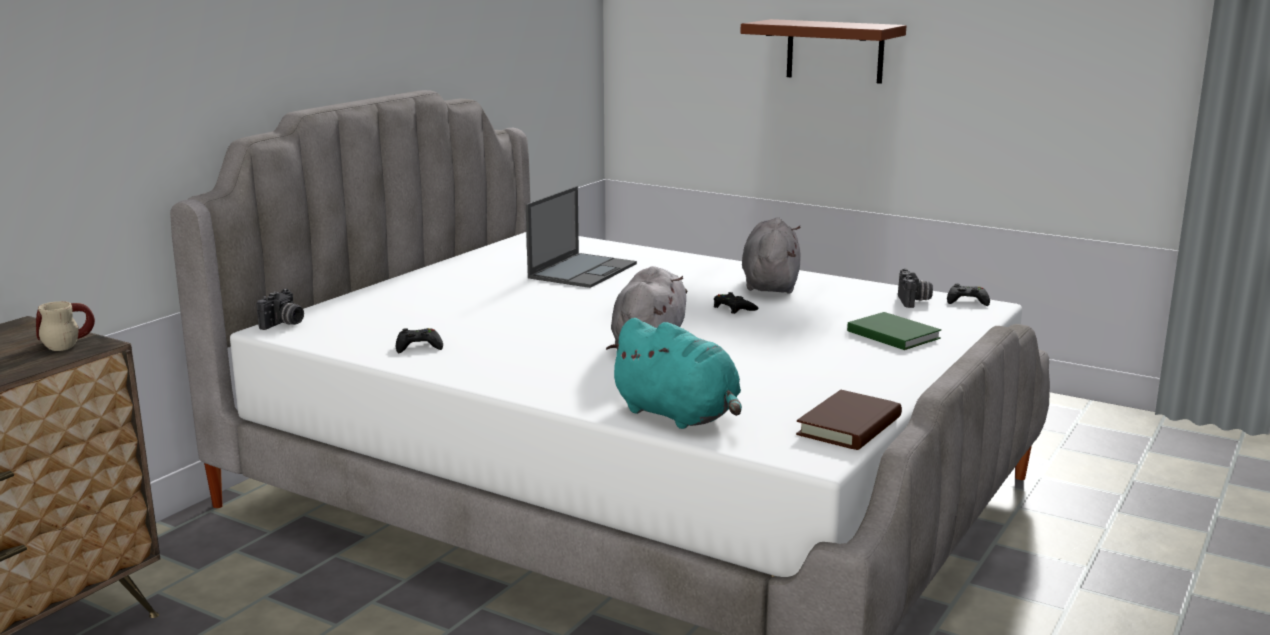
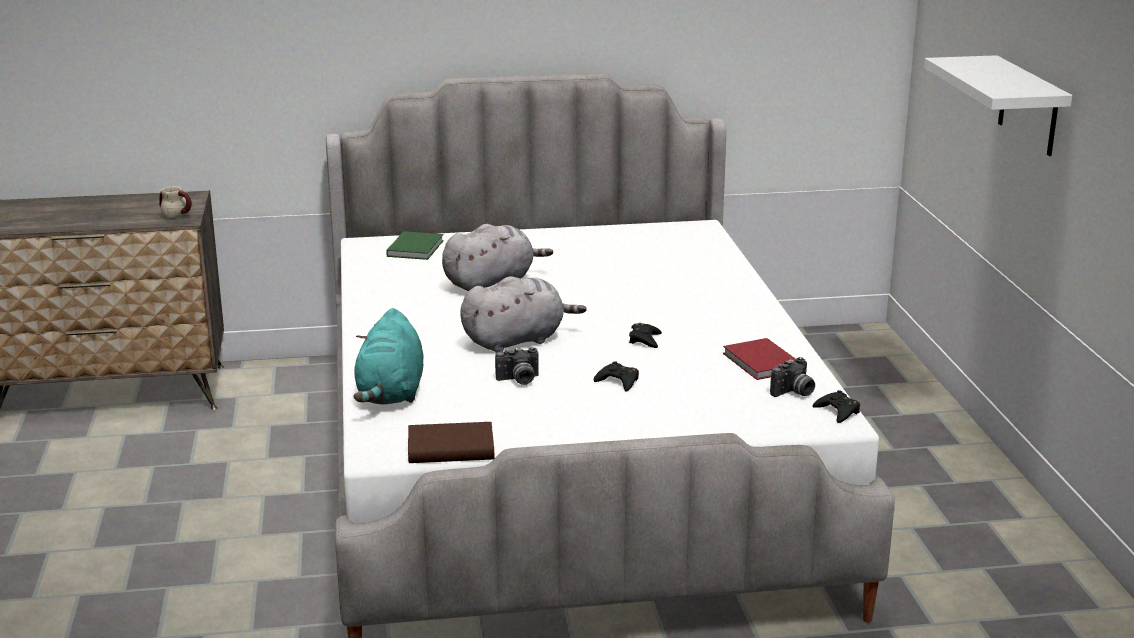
camera: 50 degrees right, 5 degrees up
camera [257,289,304,330] -> camera moved to [495,347,539,385]
black game controller [396,328,443,353] -> black game controller moved to [594,361,639,392]
laptop [526,186,637,288] -> none
brown shelf [740,19,906,84] -> white shelf [924,55,1072,156]
grey plush toy [742,217,801,293] -> grey plush toy moved to [442,224,553,291]
green book [847,312,941,350] -> green book moved to [386,231,444,260]
none -> red book [723,338,796,380]

